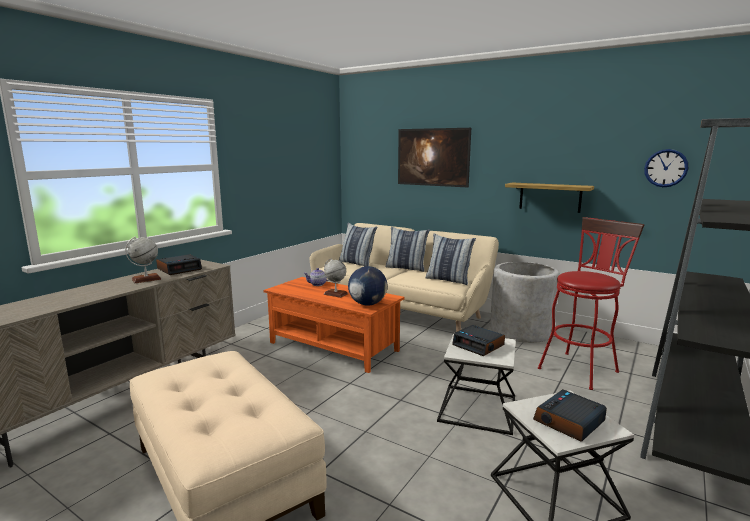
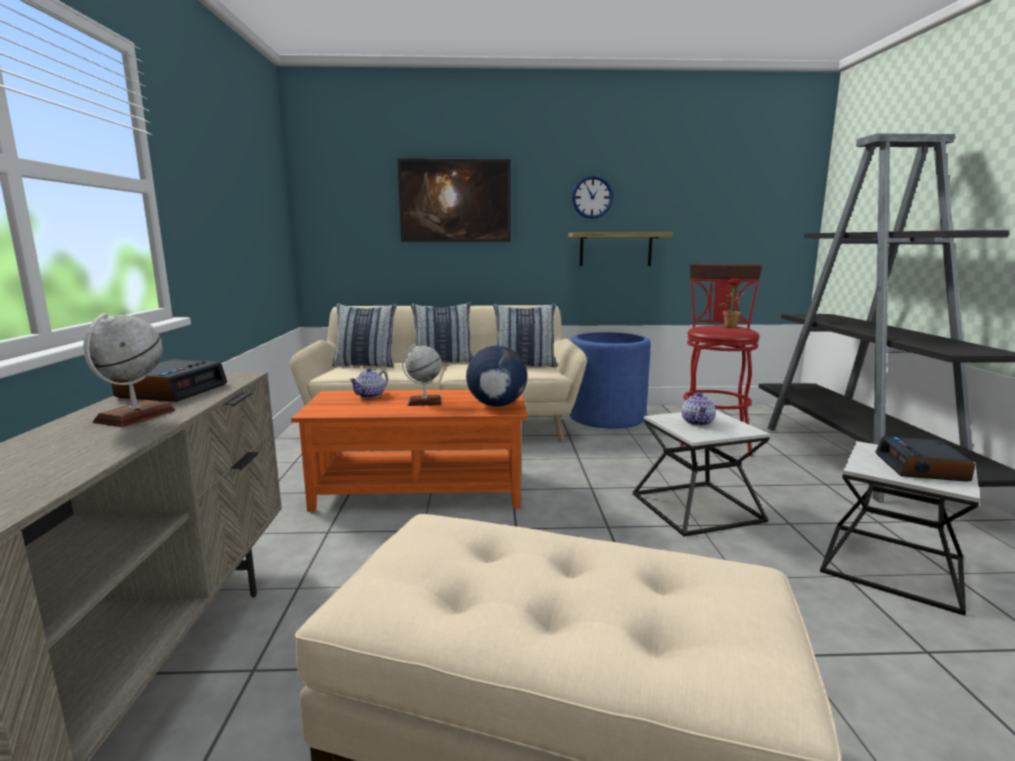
camera: 35 degrees left, 0 degrees up
alarm clock [452,325,505,356] -> teapot [682,392,716,426]
grey planter [490,262,560,343] -> blue planter [570,332,651,429]
wall clock [644,149,688,187] -> wall clock moved to [572,175,613,219]
none -> potted plant [718,278,745,328]

